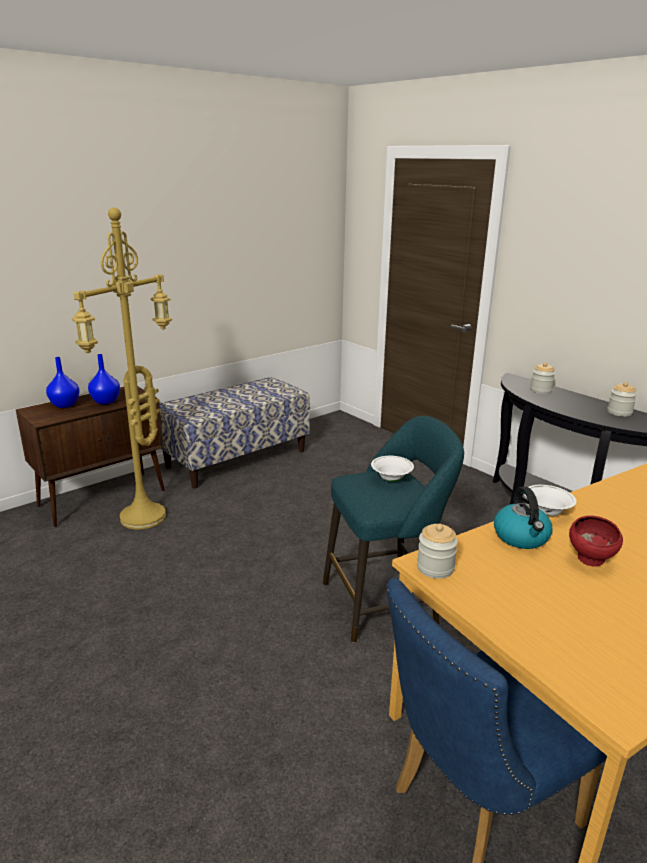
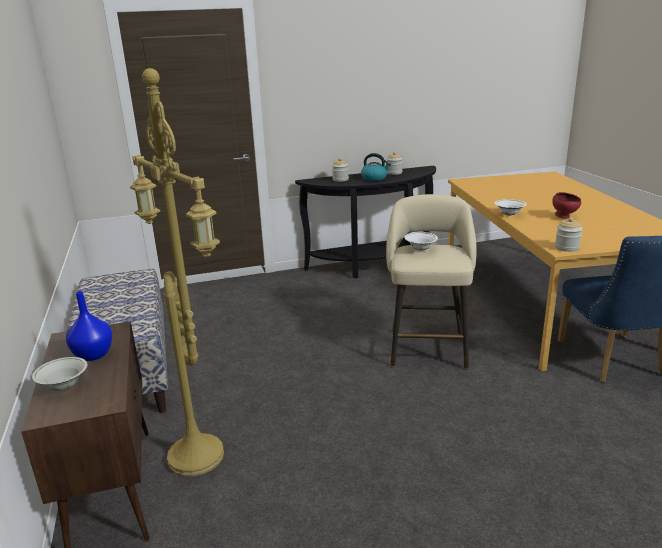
camera: 65 degrees left, 0 degrees up
blue vase [46,357,80,408] -> white bowl [32,357,87,391]
turquoise stool [323,416,464,643] -> beige stool [386,194,477,369]
kettle [494,487,552,549] -> kettle moved to [361,153,391,181]

